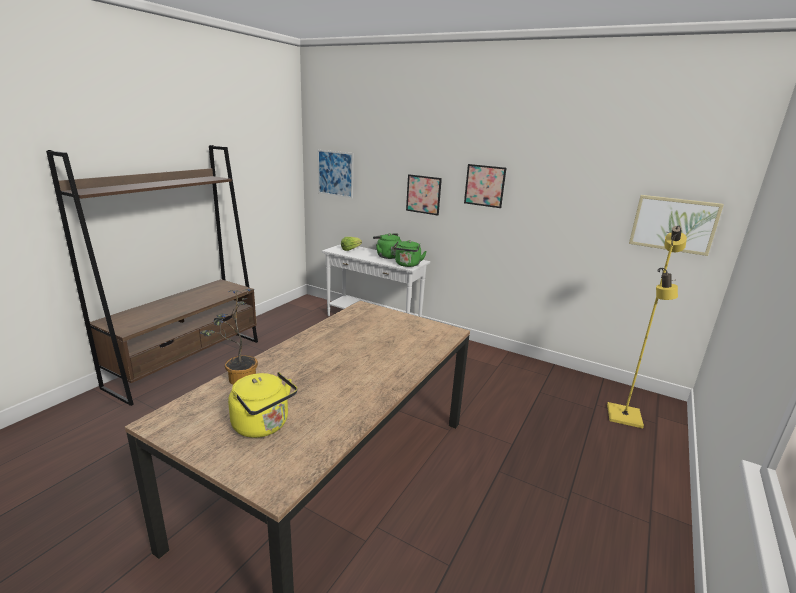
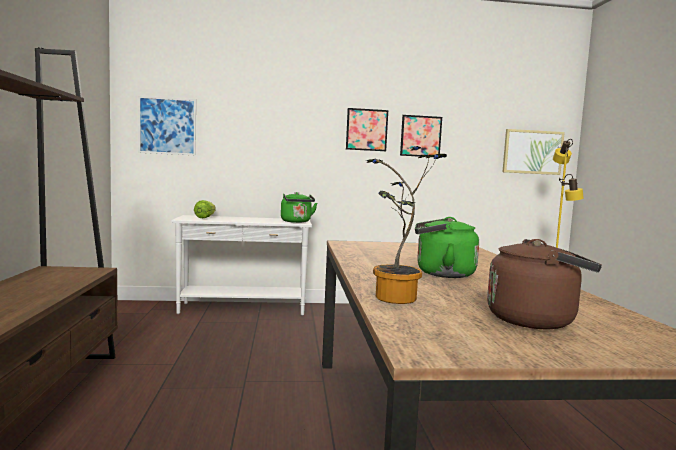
camera: 35 degrees left, 15 degrees down
yellow kettle [228,372,297,438] -> brown kettle [487,239,602,329]
green kettle [373,233,402,259] -> green kettle moved to [415,217,479,278]
picture [406,174,442,215] -> picture moved to [400,115,442,157]

